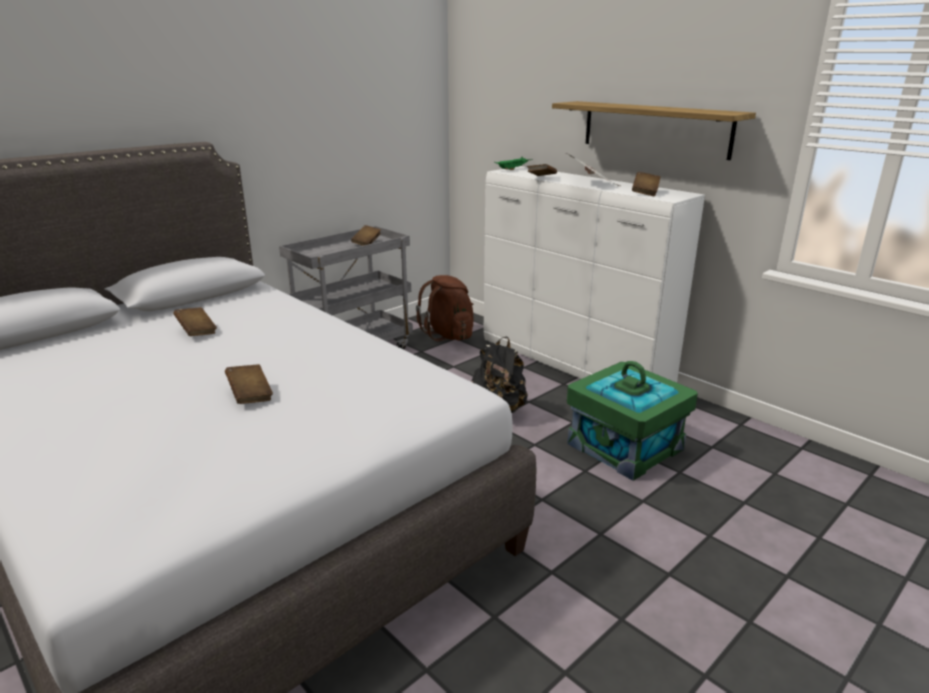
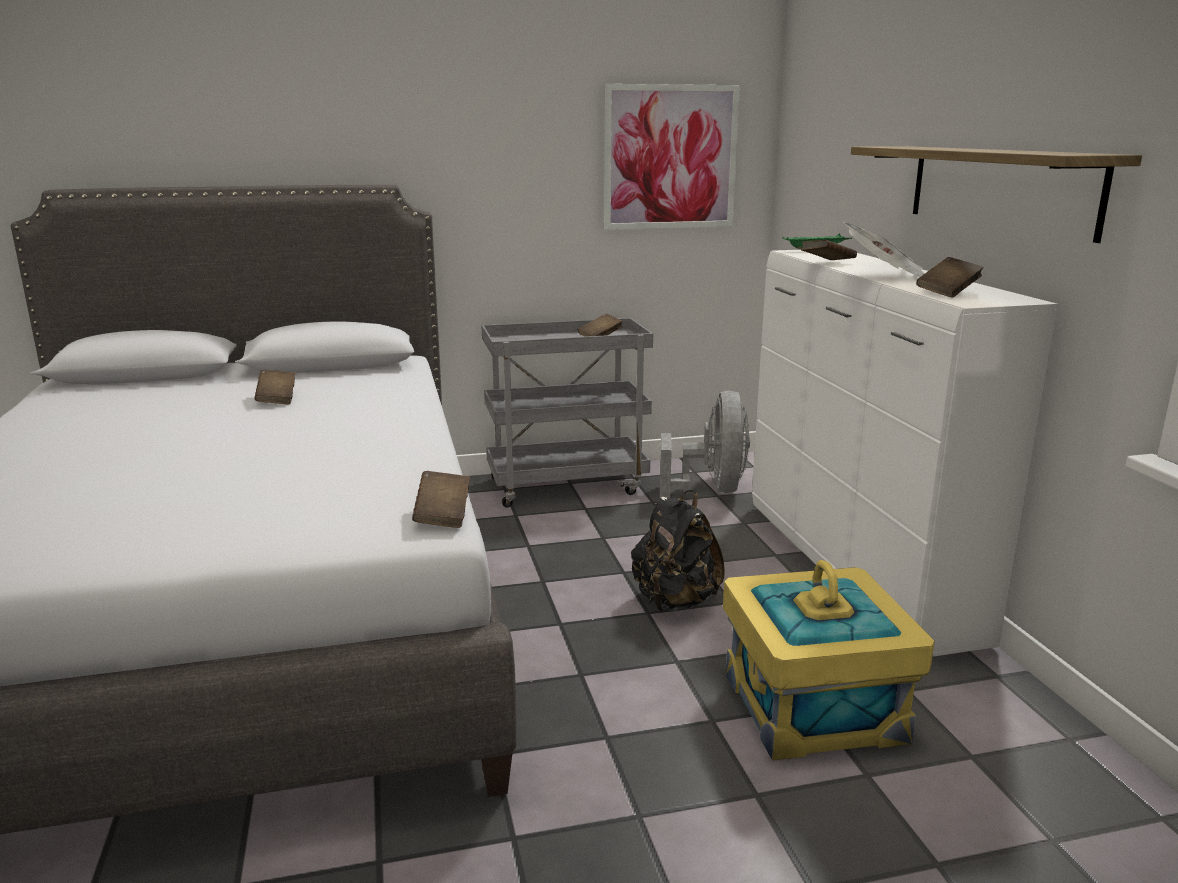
camera: 30 degrees right, 5 degrees down
brown book [225,364,273,404] -> brown book moved to [412,471,470,528]
brown backpack [416,275,474,341] -> grey fan [660,391,750,498]
green storage box [567,361,698,481] -> yellow storage box [723,560,935,760]
none -> picture [604,84,740,230]

